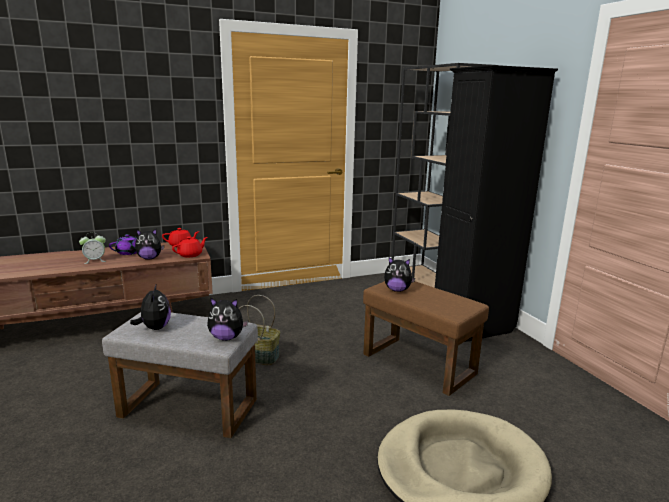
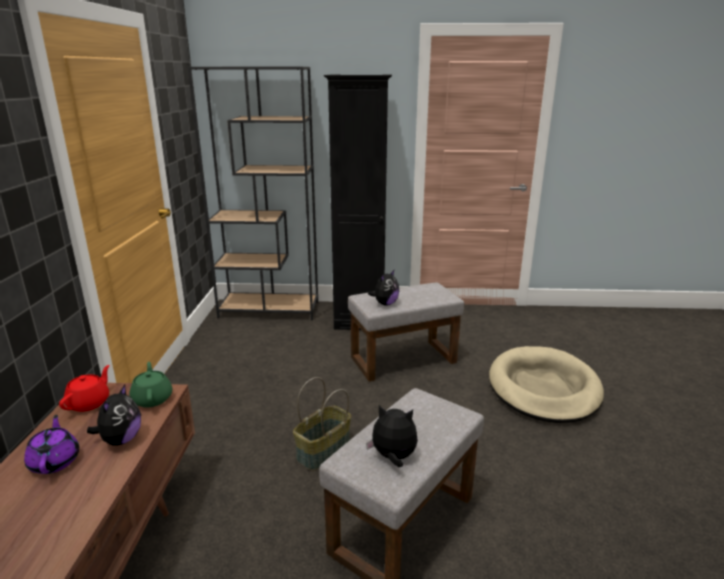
camera: 65 degrees left, 5 degrees up
alarm clock [79,232,106,264] -> none
red teapot [172,237,207,257] -> green teapot [129,362,172,407]
plush toy [207,298,248,341] -> none
brown ottoman [363,281,489,396] -> grey ottoman [348,282,464,382]

